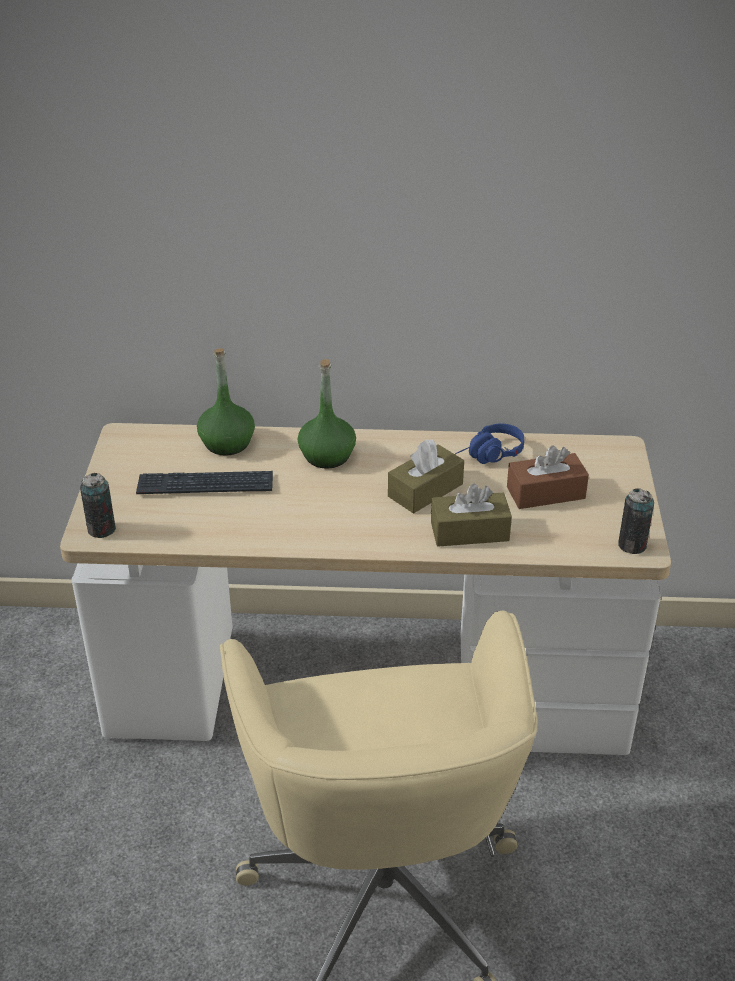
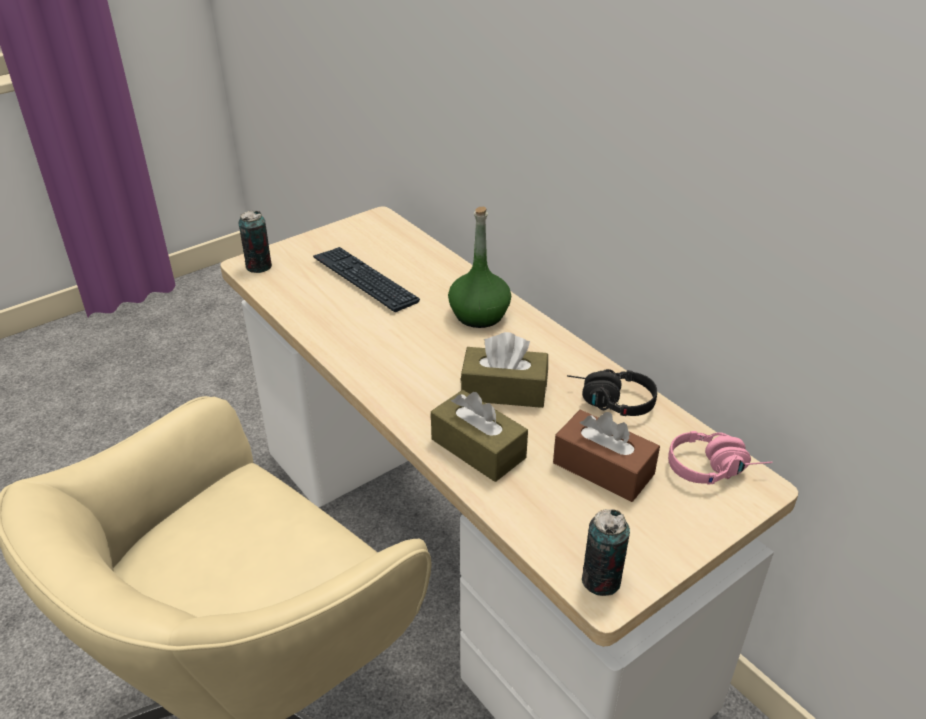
camera: 50 degrees right, 0 degrees up
green bottle [197,348,255,456] -> none
blue headphones [455,423,524,464] -> black headphones [567,369,657,416]
none -> pink headphones [668,431,773,485]

